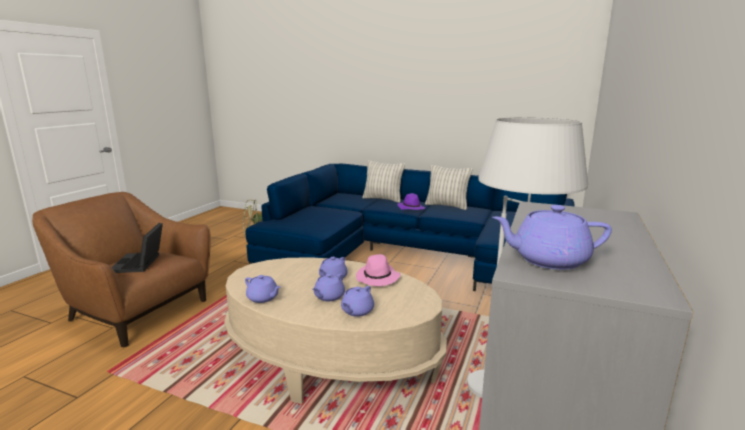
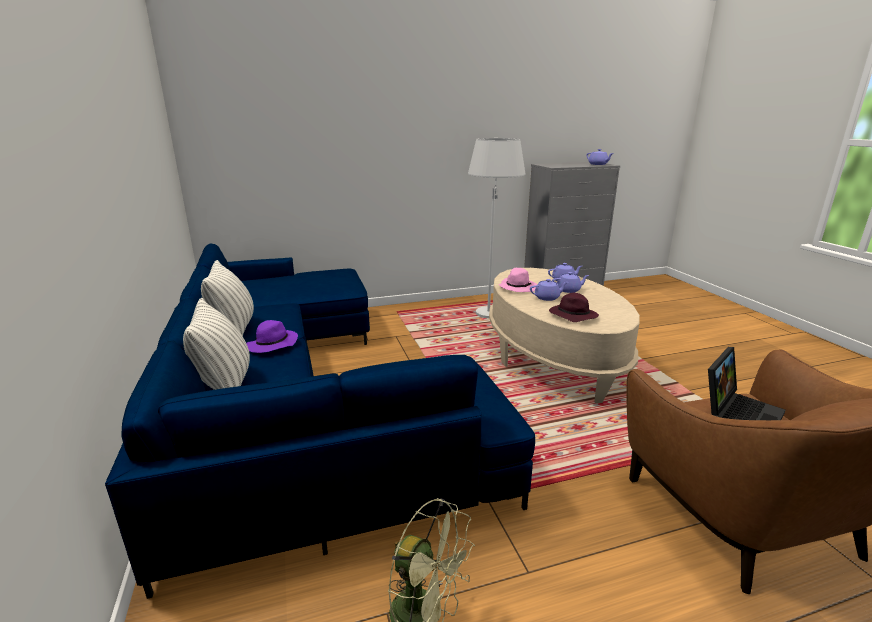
camera: 130 degrees left, 5 degrees up
purple teapot [245,275,281,303] -> none
none -> purple hat [549,293,599,322]

